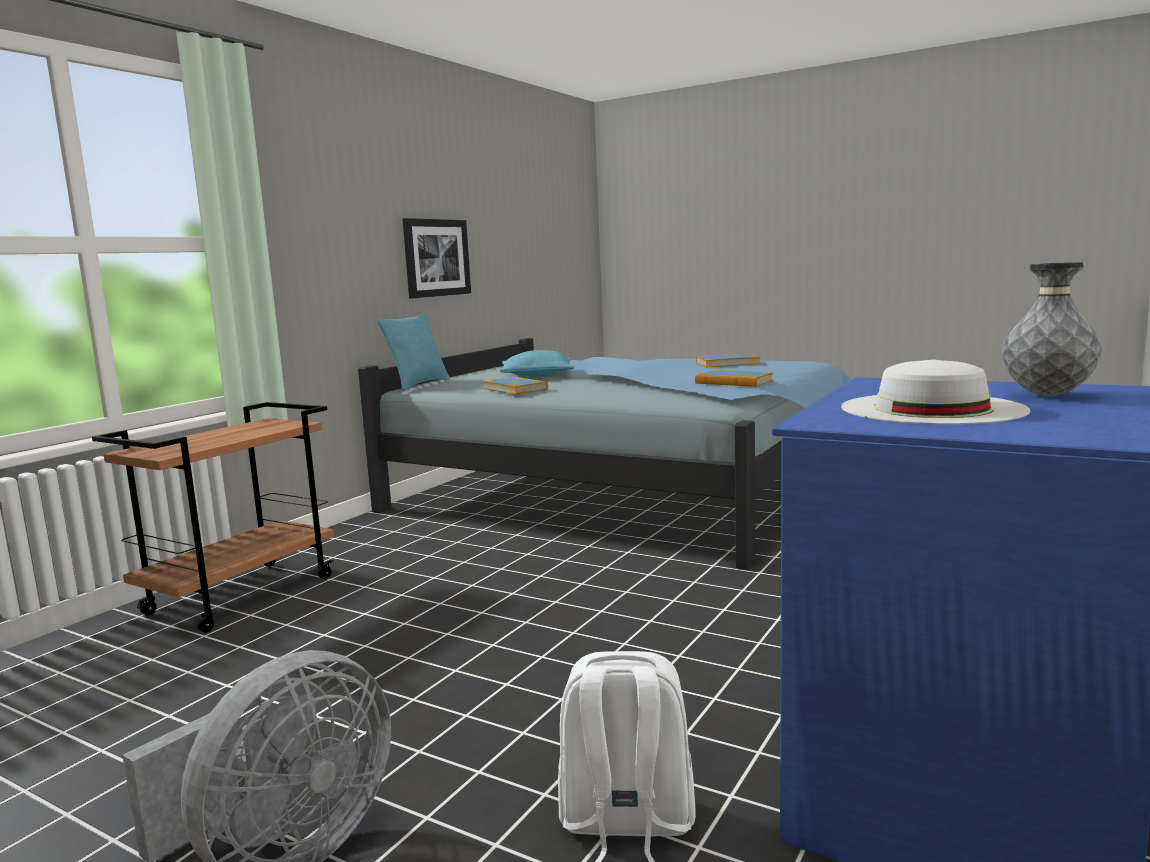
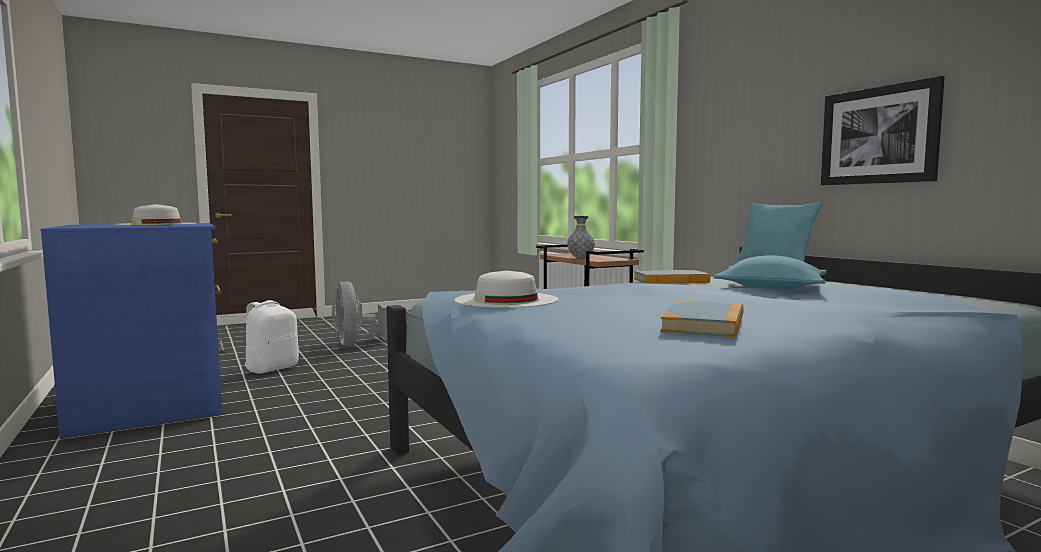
camera: 120 degrees right, 5 degrees down
book [695,370,773,387] -> white hat [454,270,558,308]
grey vase [1002,262,1102,396] -> grey vase moved to [567,216,595,258]

